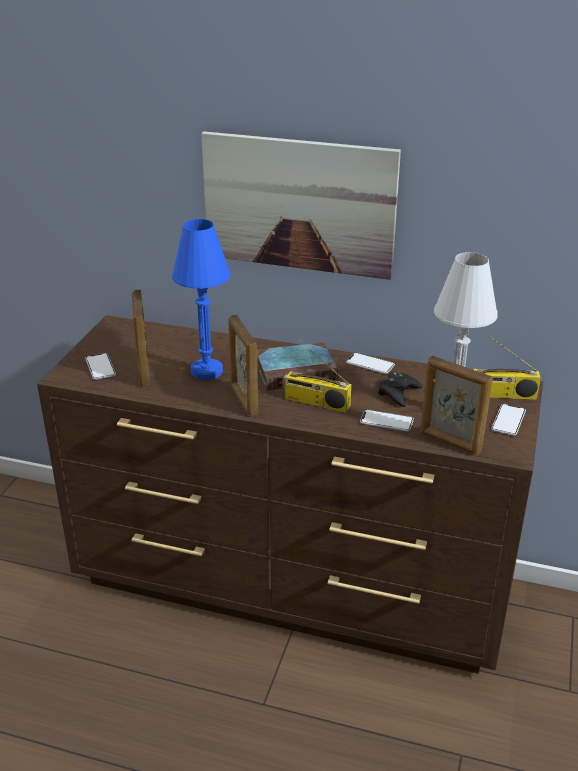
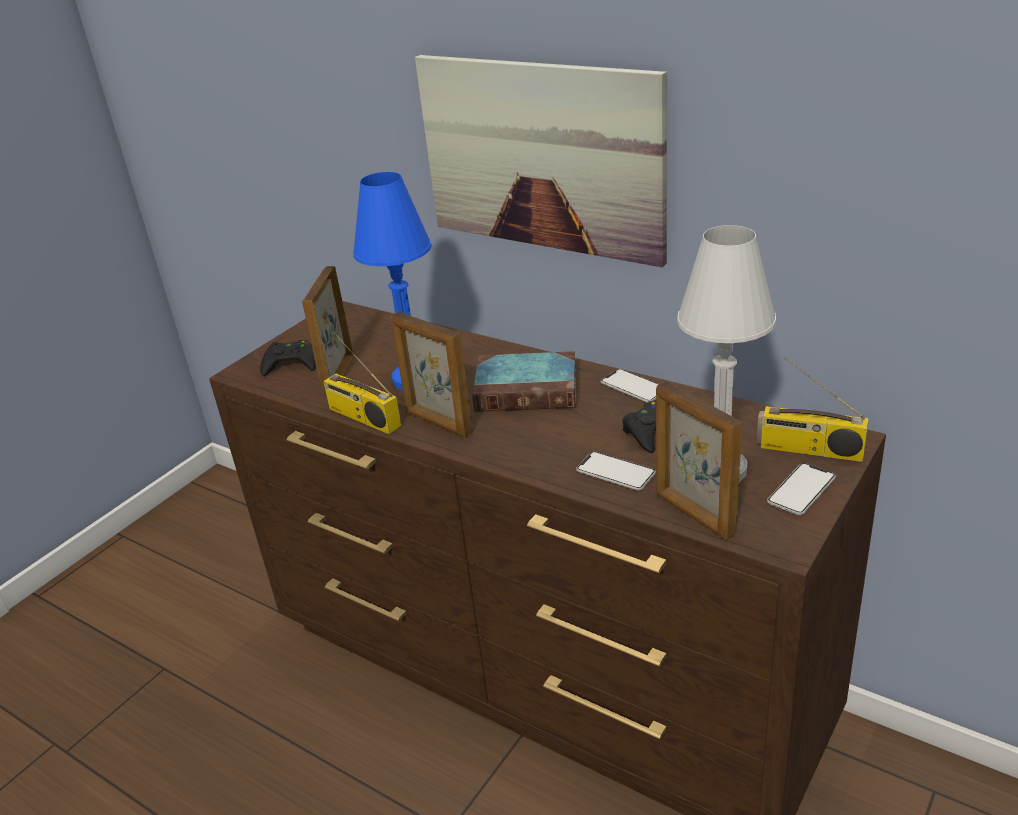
camera: 20 degrees right, 0 degrees up
phone [85,353,116,380] -> black game controller [260,340,316,376]
picture frame [228,315,259,417] -> picture frame turned 45 degrees counterclockwise [391,312,472,437]
radio [283,339,351,413] -> radio moved to [323,331,401,434]

